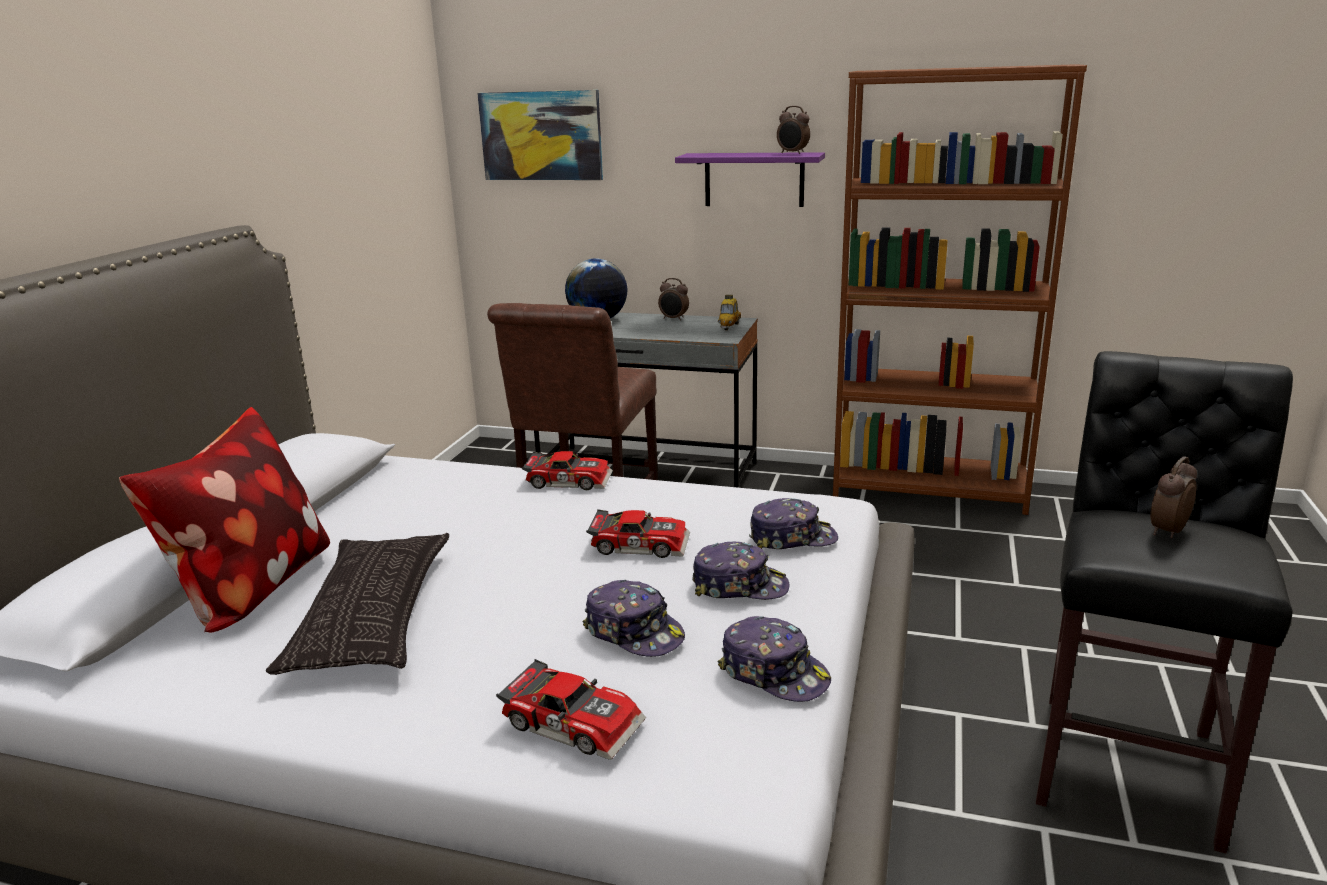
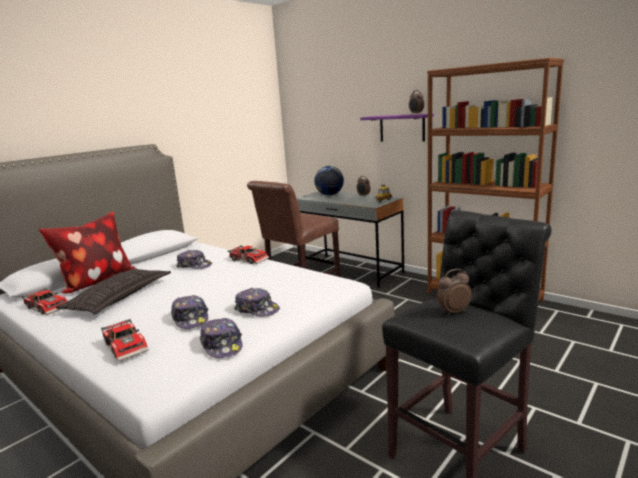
camera: 25 degrees right, 5 degrees down
picture [477,90,603,180] -> none
toy car [586,509,690,558] -> toy car moved to [22,288,67,315]
cap [749,498,838,549] -> cap moved to [176,250,212,269]

